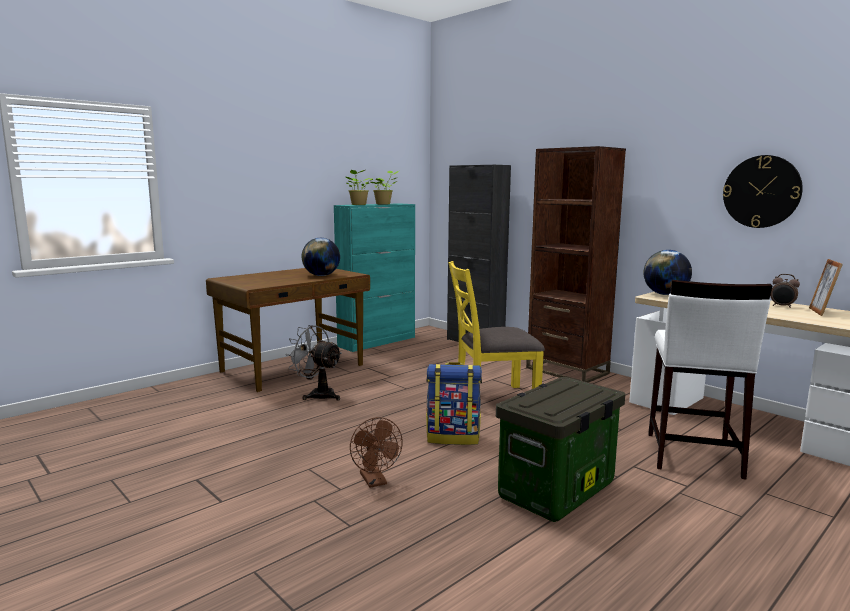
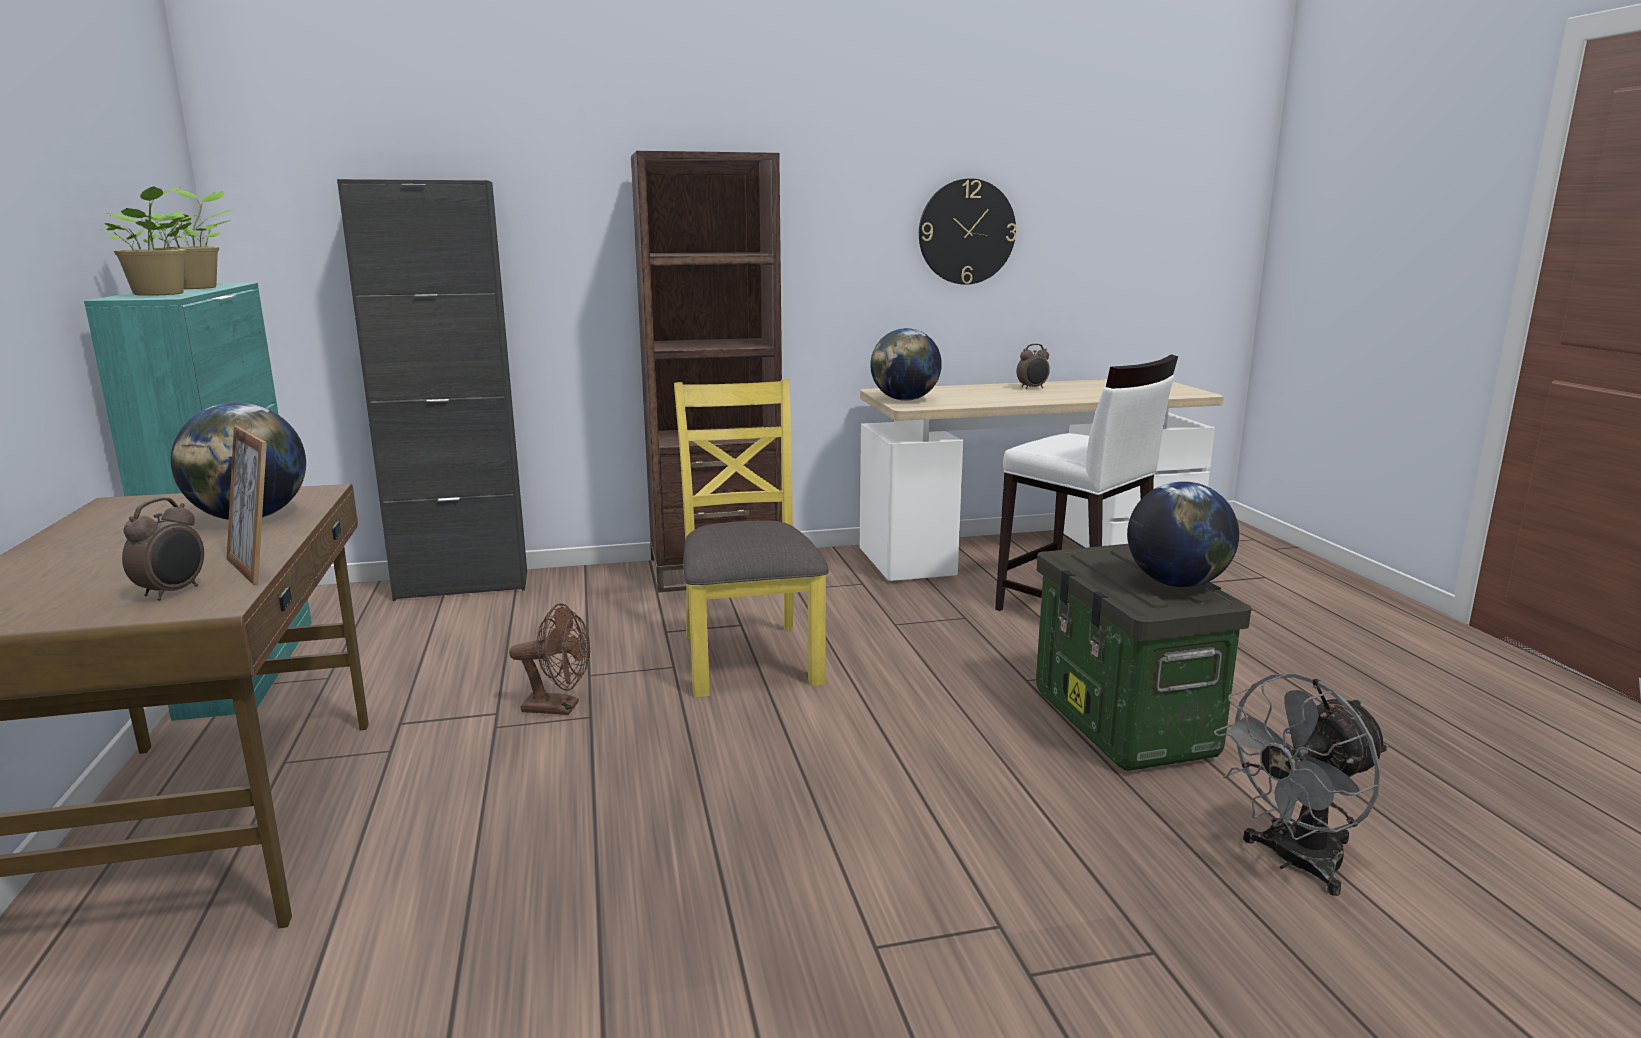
camera: 60 degrees left, 5 degrees up
grey fan [285,325,342,401] -> grey fan moved to [1214,673,1389,896]
brown fan [350,417,403,488] -> brown fan moved to [509,603,590,715]
backpack [426,362,482,445] -> none
yellow chair [448,261,545,389] -> yellow chair turned 150 degrees clockwise [674,379,829,697]
picture frame [809,259,843,316] -> picture frame moved to [227,426,267,585]
none -> alarm clock [122,498,204,601]
none -> globe [1127,481,1239,587]

